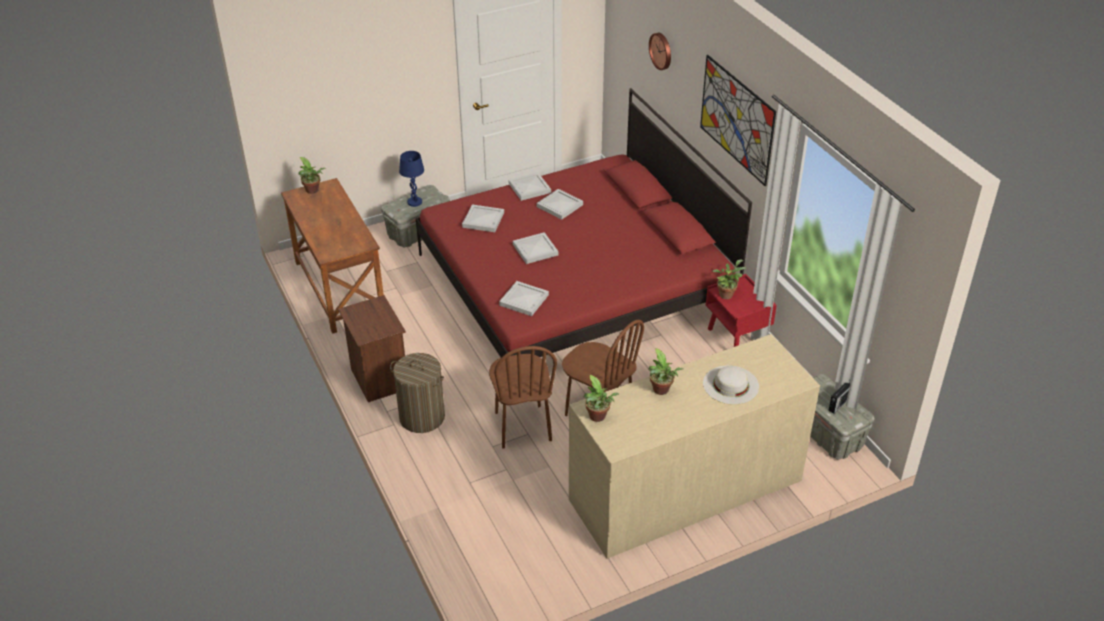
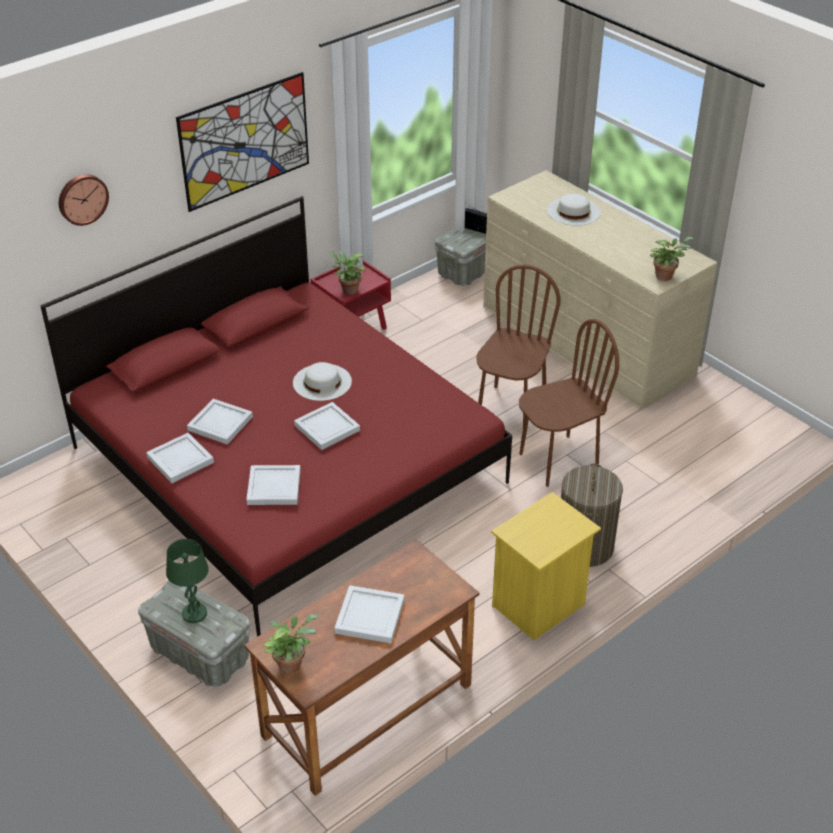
camera: 105 degrees left, 0 degrees up
brown nightstand [338,295,406,402] -> yellow nightstand [491,492,601,640]
blue table lamp [399,151,424,207] -> green table lamp [166,539,209,623]
white tray [499,281,549,316] -> white tray moved to [334,585,405,644]
potted plant [648,348,684,395] -> none
none -> white hat [293,362,352,401]

